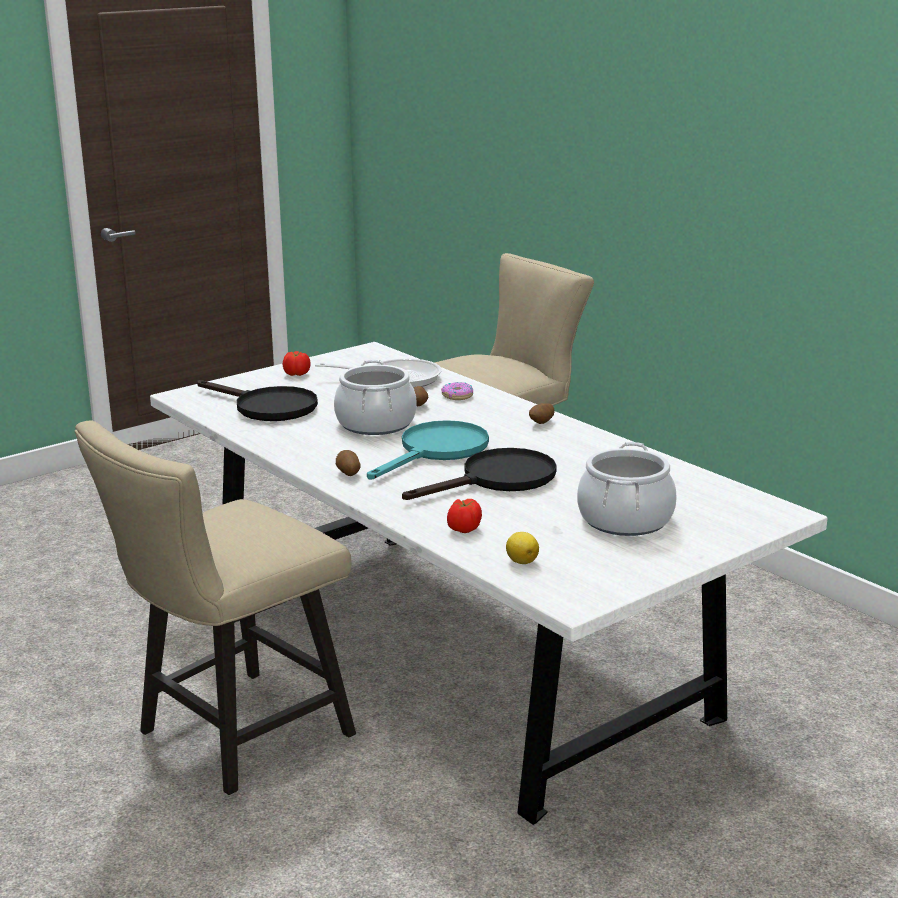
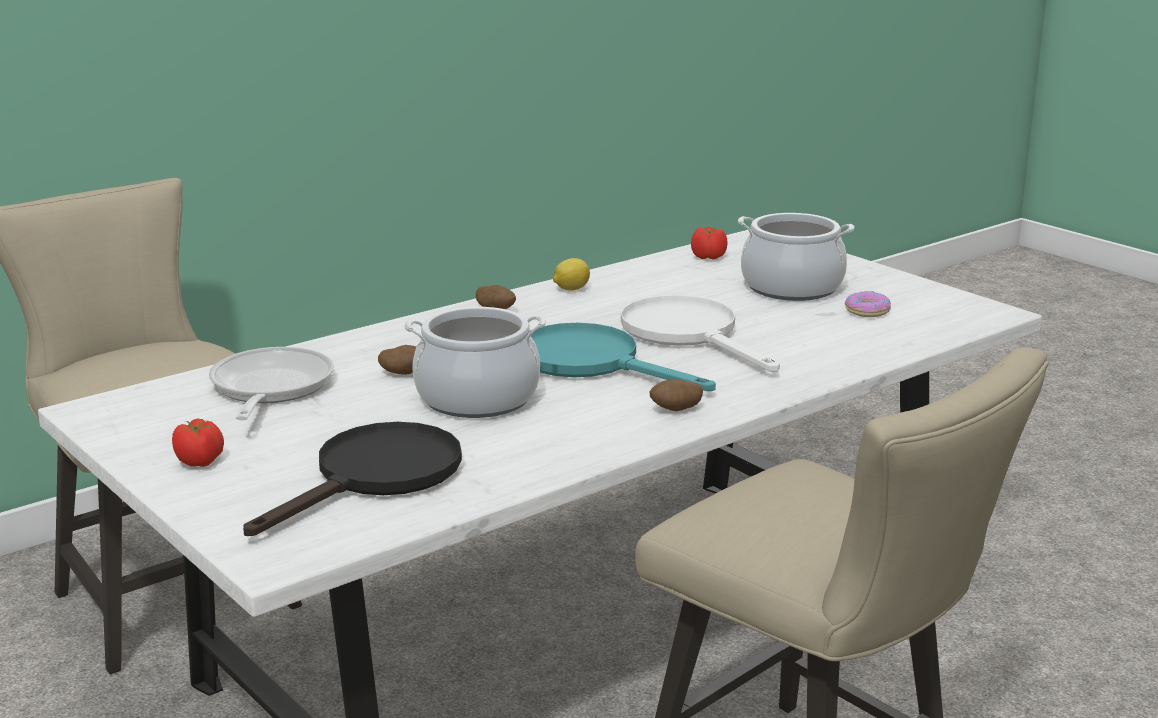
camera: 90 degrees left, 0 degrees up
black frying pan [402,448,557,500] -> white frying pan [621,295,780,372]
donut [441,382,473,400] -> donut moved to [845,291,891,317]
tomato [447,499,482,533] -> tomato moved to [691,227,728,260]
lemon [506,532,539,564] -> lemon moved to [553,258,590,291]

